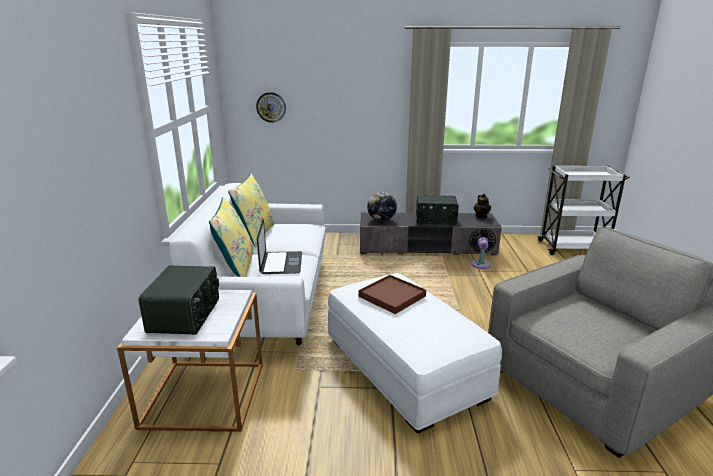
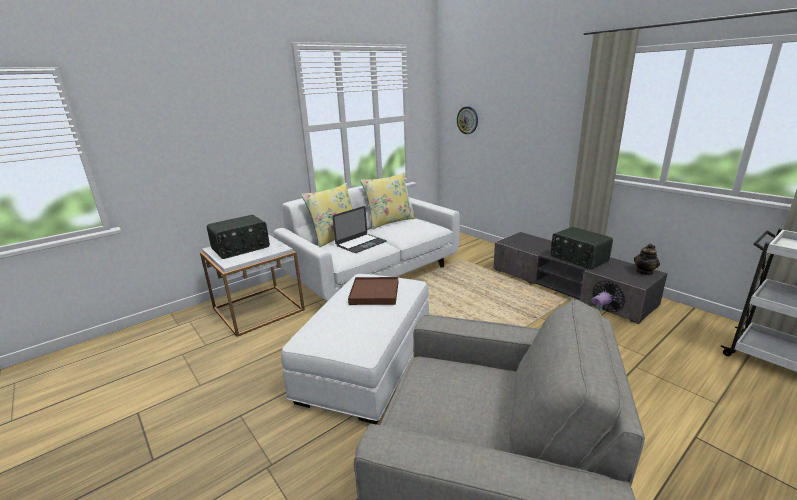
camera: 50 degrees right, 0 degrees up
globe [367,192,397,221] -> none

